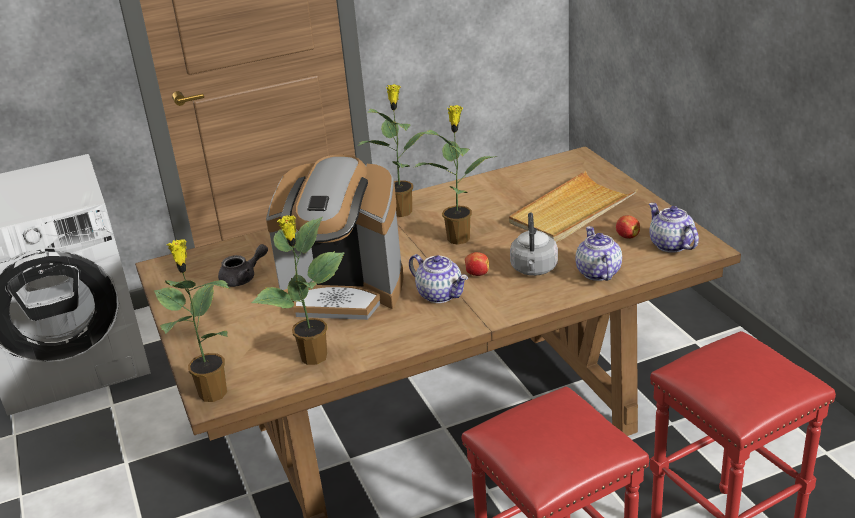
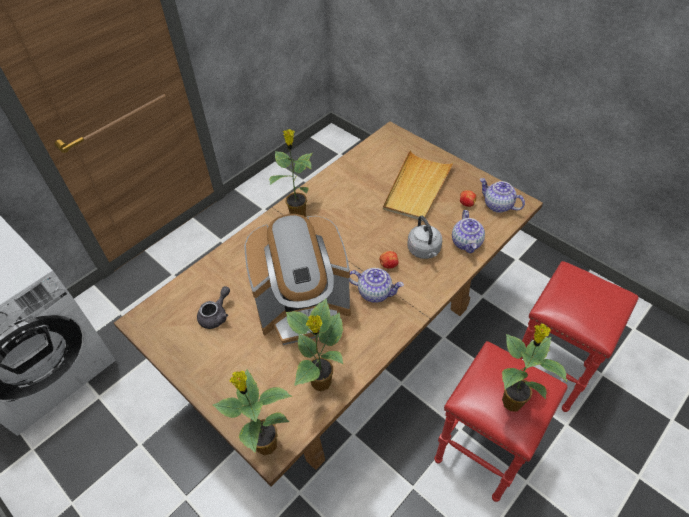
camera: 25 degrees left, 20 degrees up
potted plant [413,105,497,245] -> potted plant moved to [502,324,567,411]
teapot [576,226,622,281] -> teapot turned 150 degrees counterclockwise [452,210,485,254]

